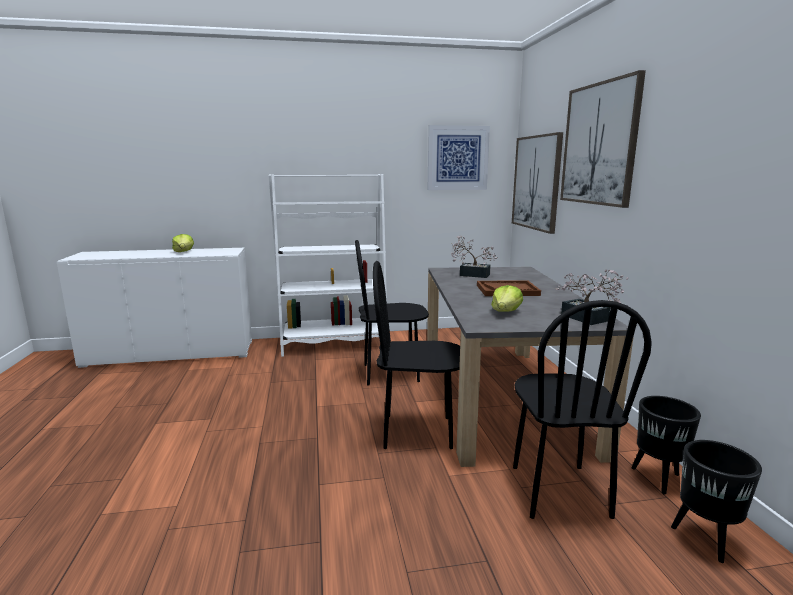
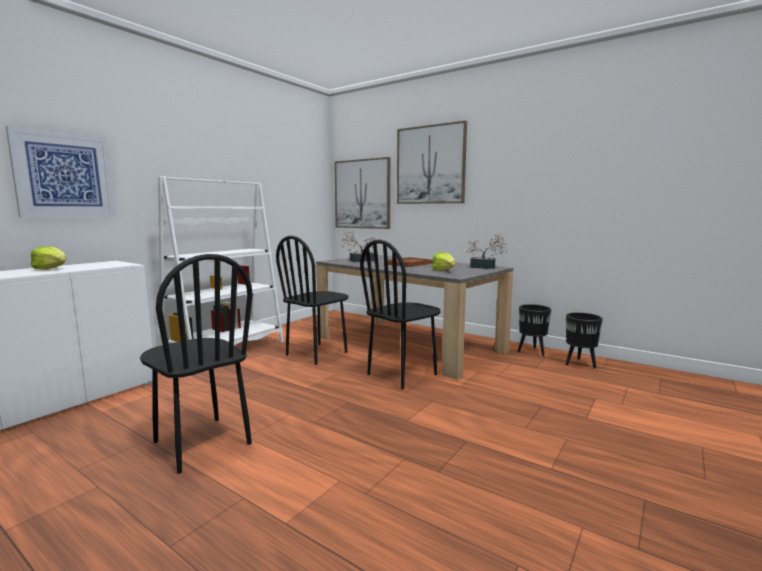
camera: 45 degrees left, 5 degrees down
picture [428,125,490,190] -> picture moved to [6,125,115,218]
black chair [513,300,652,519] -> black chair moved to [140,254,253,474]

